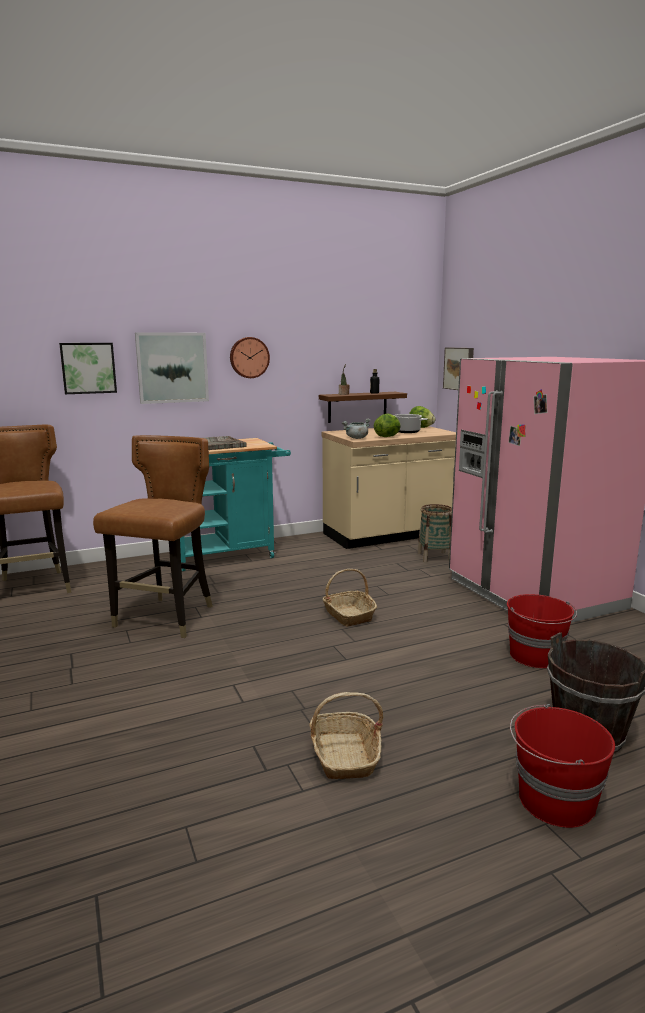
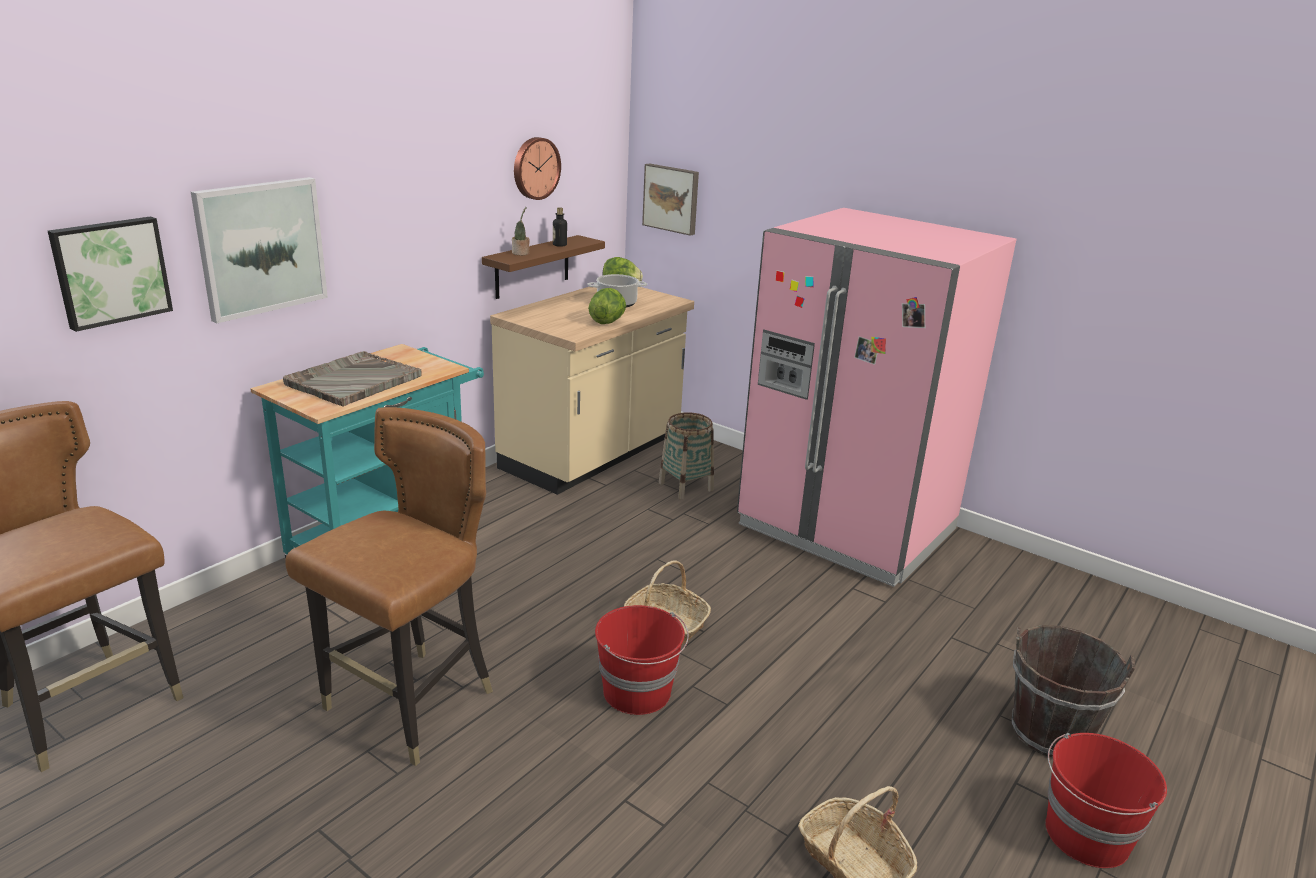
camera: 30 degrees left, 10 degrees up
brown chair [93,435,213,638] -> brown chair turned 45 degrees clockwise [285,407,493,766]
wall clock [230,337,270,378] -> wall clock moved to [514,137,561,200]
grey cooking pot [342,418,371,439] -> none
red bucket [507,594,577,668] -> red bucket moved to [595,605,689,715]

